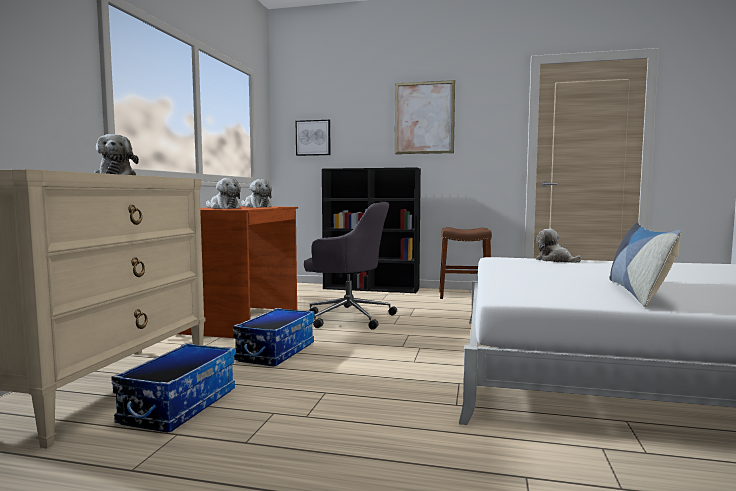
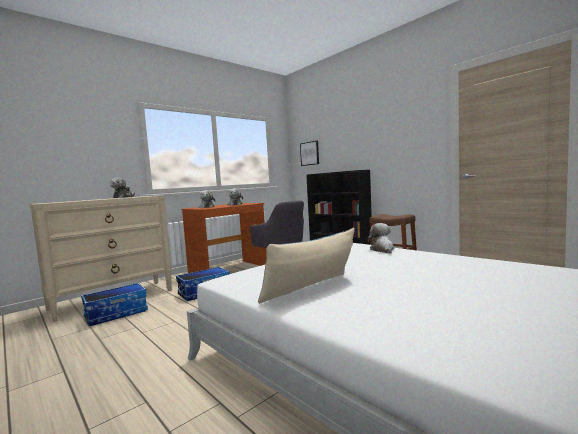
camera: 35 degrees right, 0 degrees up
picture [395,80,455,154] -> none

